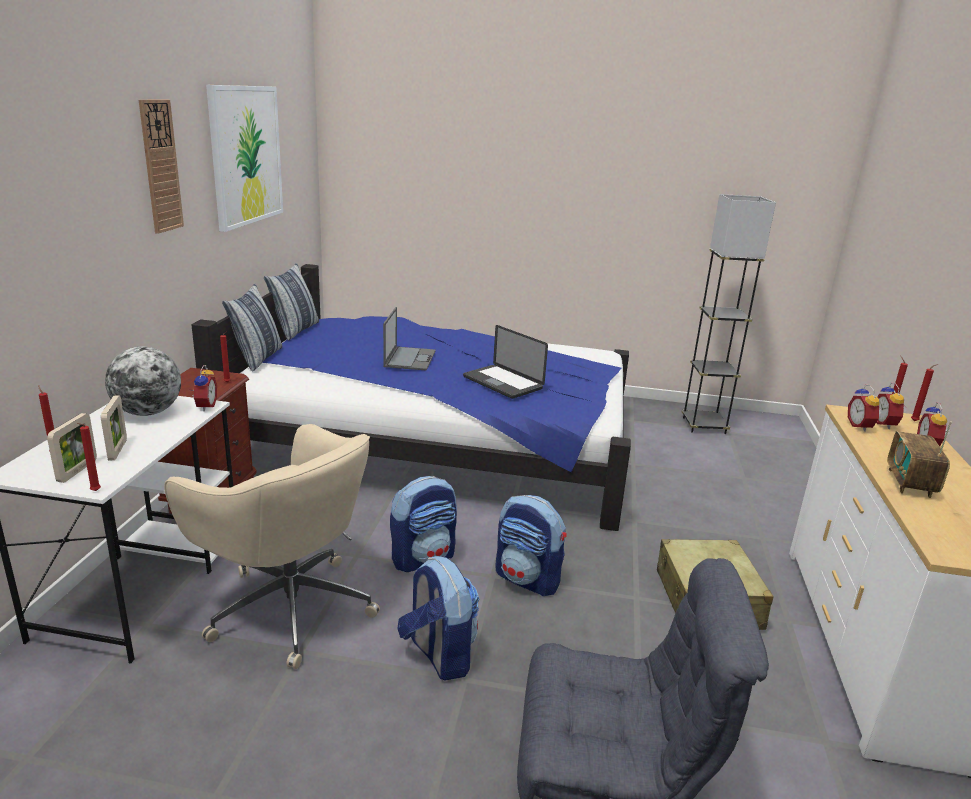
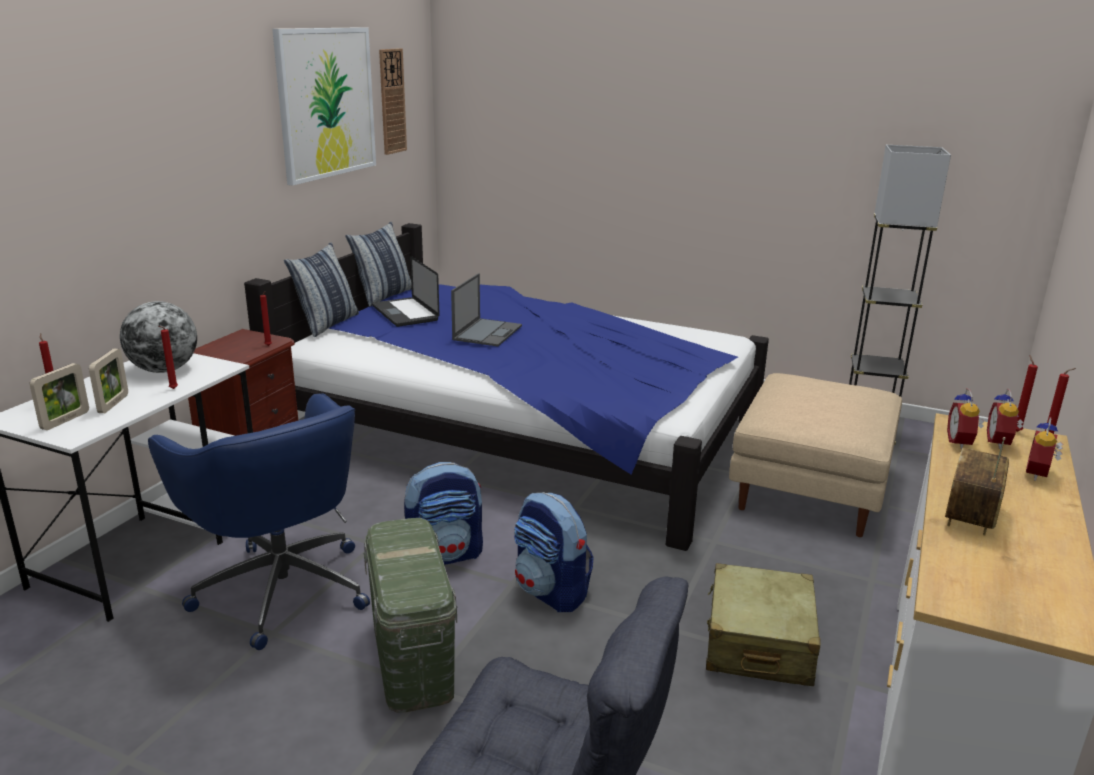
camera: 15 degrees right, 0 degrees up
red candle [77,423,101,491] -> red candle moved to [159,326,178,389]
wall clock [139,100,184,234] -> wall clock moved to [379,48,407,155]
beige office chair [164,424,380,669] -> blue office chair [148,394,370,650]
alarm clock [192,365,217,411] -> none
backpack [398,556,479,681] -> green storage box [364,518,457,713]
laptop [463,325,548,399] -> laptop moved to [372,256,440,327]
none -> beige ottoman [729,373,902,537]

